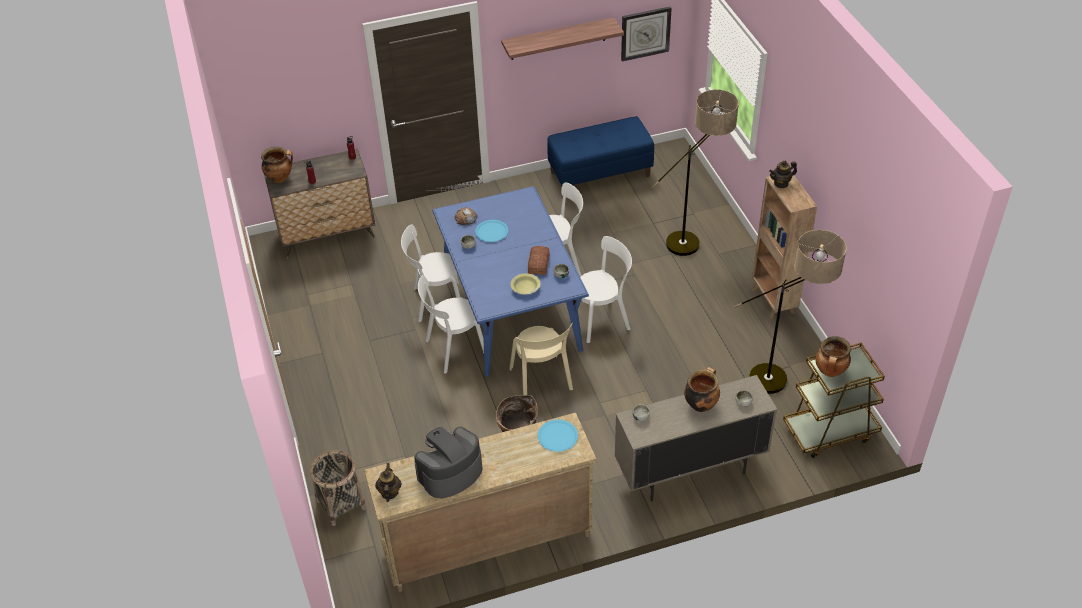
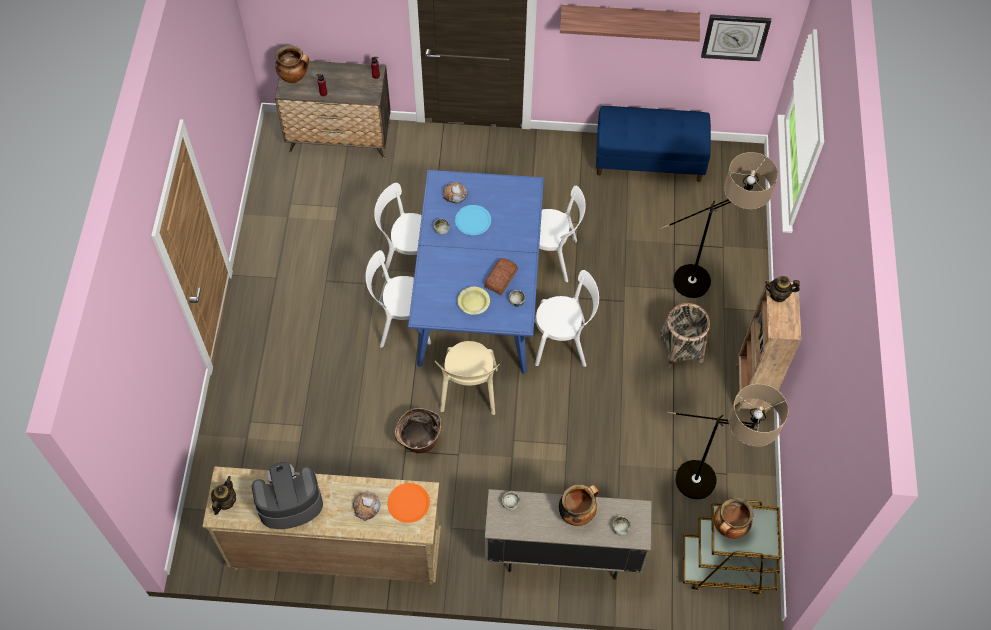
camera: 20 degrees right, 15 degrees up
basket [310,450,367,526] -> basket moved to [659,303,710,368]
blue plate [538,419,578,452] -> orange plate [387,483,430,523]
none -> bread [353,491,380,521]

